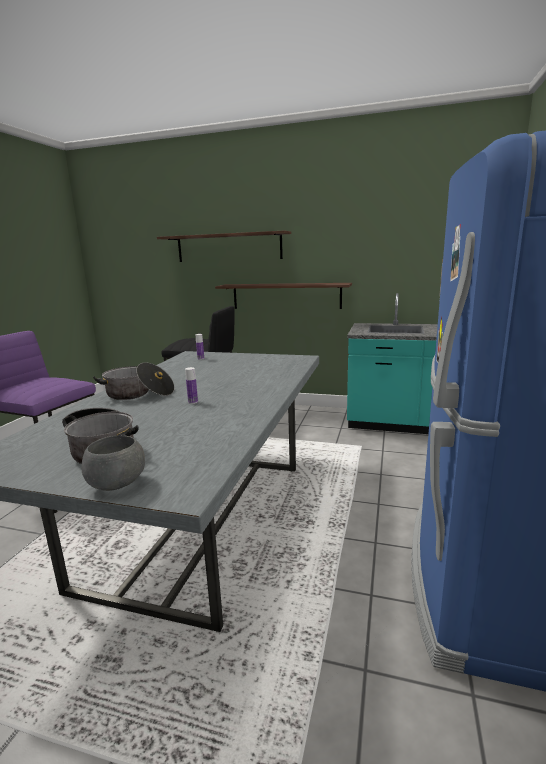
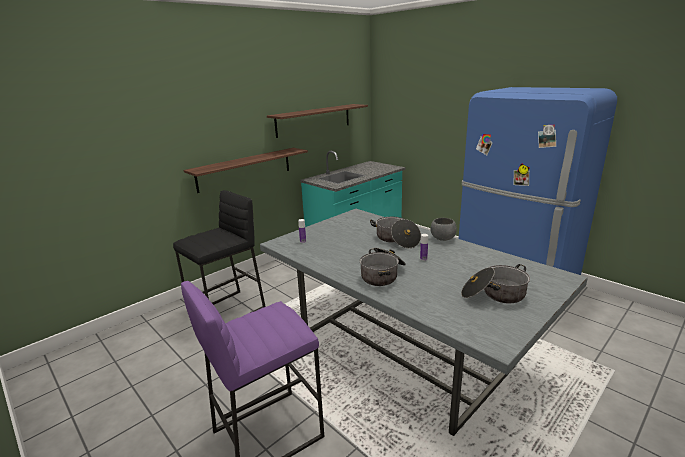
camera: 60 degrees left, 5 degrees up
grey bowl [81,435,145,491] -> grey bowl moved to [430,218,457,241]
shelf [157,231,291,262] -> shelf moved to [267,104,368,138]
none -> cooking pot [370,217,421,248]

